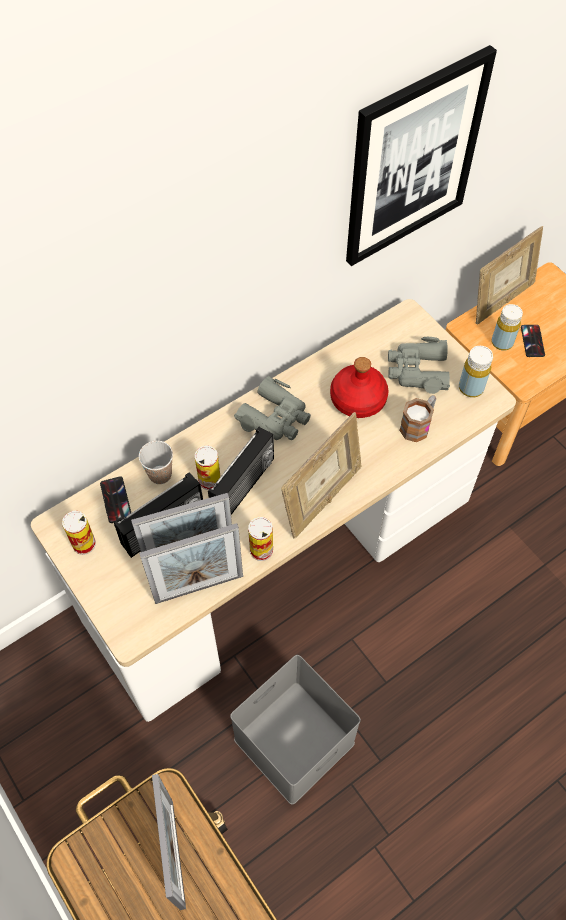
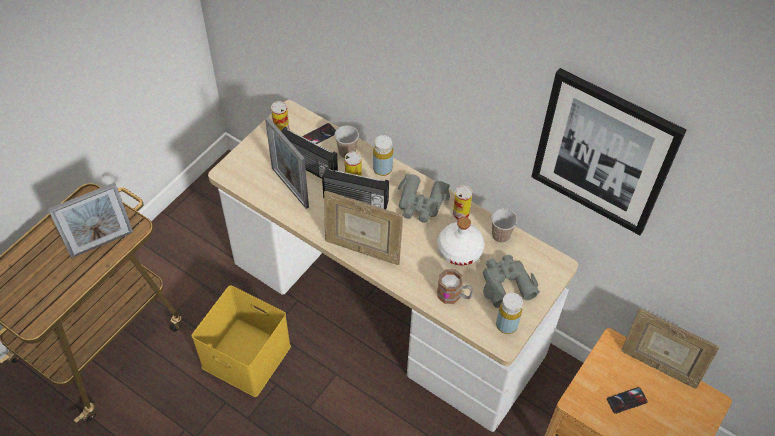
camera: 70 degrees right, 5 degrees down
picture frame [139,523,243,604] -> none
grey storage box [230,655,361,804] -> yellow storage box [192,285,291,397]
can [248,517,273,561] -> can moved to [453,185,473,220]
red bottle [330,357,388,418] -> white bottle [438,217,485,265]
yellow bottle [492,304,523,351] -> yellow bottle moved to [373,135,393,176]
none -> cup [491,209,517,243]

